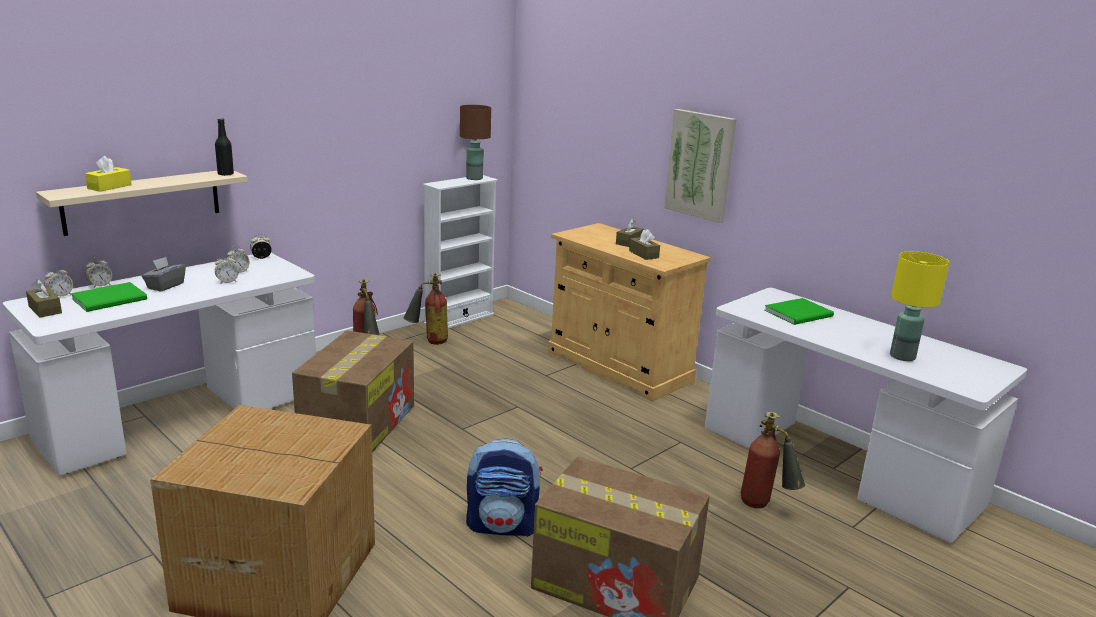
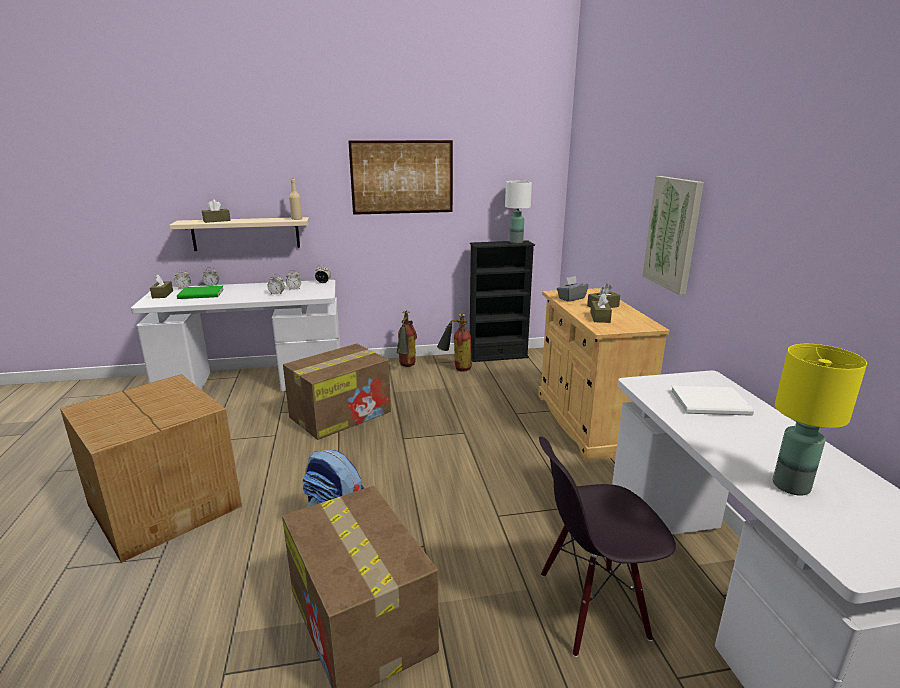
camera: 35 degrees right, 0 degrees up
yellow tissue box [85,156,132,192] -> brown tissue box [202,200,231,223]
grey tissue box [142,257,186,292] -> grey tissue box moved to [557,276,589,302]
black bottle [215,118,234,176] -> beige bottle [289,179,302,220]
white bookcase [423,175,498,329] -> black bookcase [470,240,535,362]
brown table lamp [460,105,491,180] -> white table lamp [505,181,532,243]
fire extinguisher [741,412,805,508] -> black chair [539,437,676,657]
green book [764,298,834,325] -> white book [671,386,754,416]
none -> picture [348,140,453,215]

